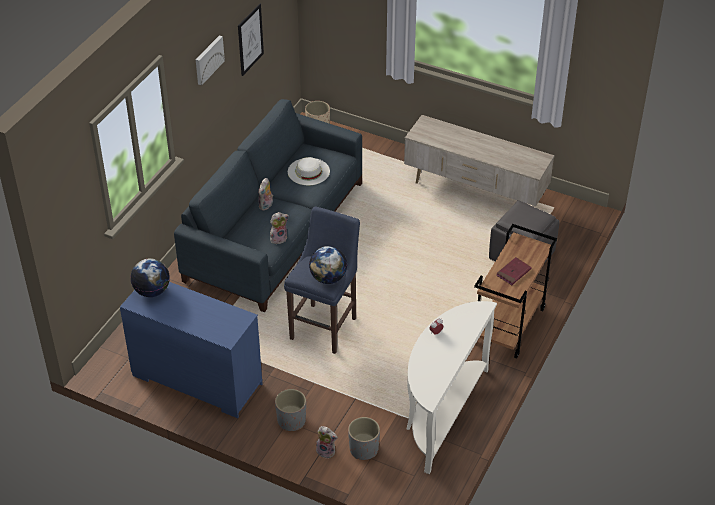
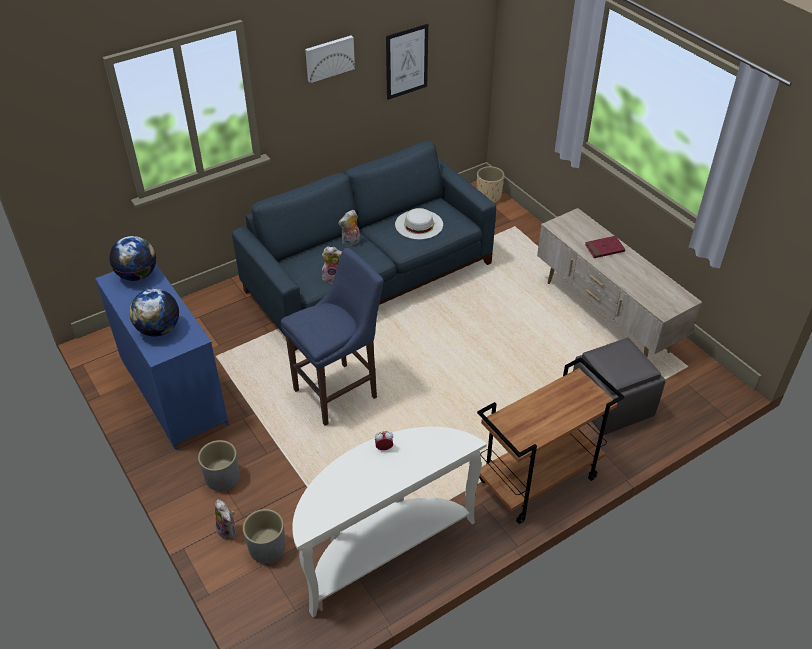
camera: 30 degrees right, 0 degrees up
globe [309,246,347,284] -> globe moved to [129,289,179,337]
red book [496,257,532,285] -> red book moved to [585,236,625,258]

